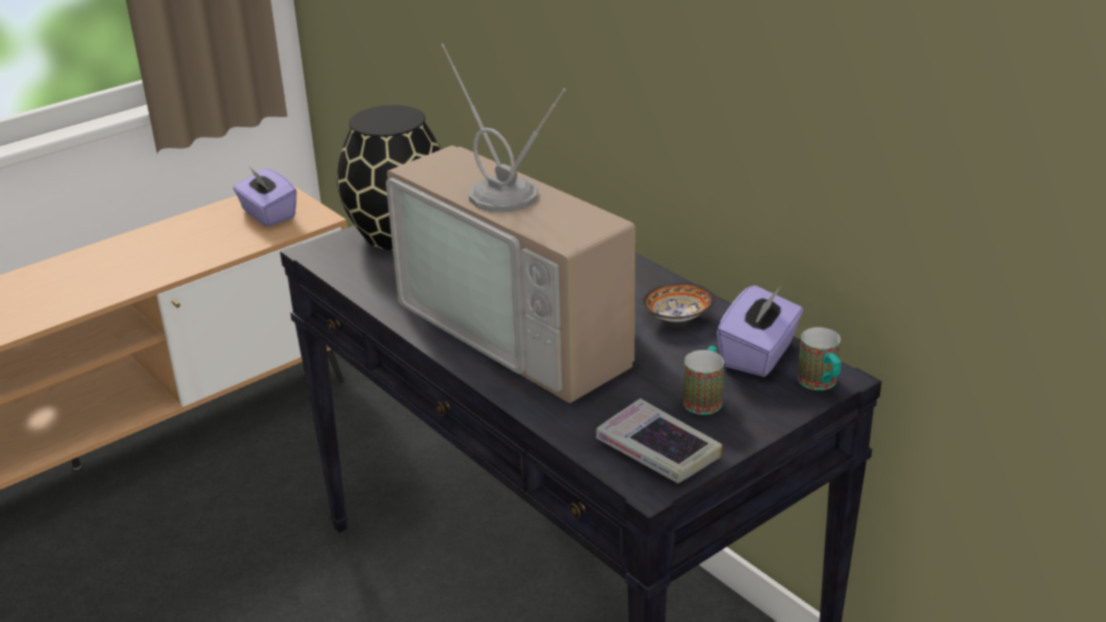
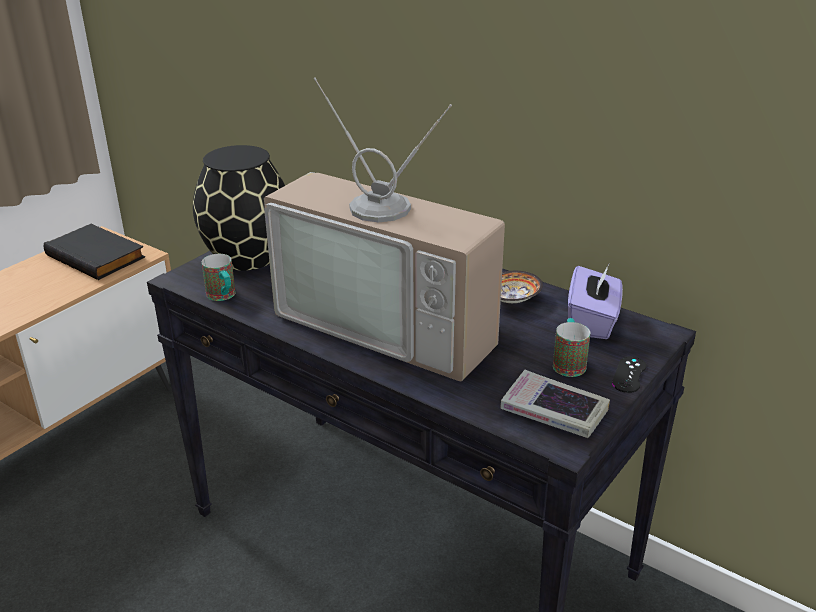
camera: 15 degrees left, 0 degrees up
purple tissue box [233,168,297,227] -> black book [44,224,145,280]
mug [798,327,841,390] -> mug moved to [202,254,236,301]
none -> black game controller [612,356,646,393]

